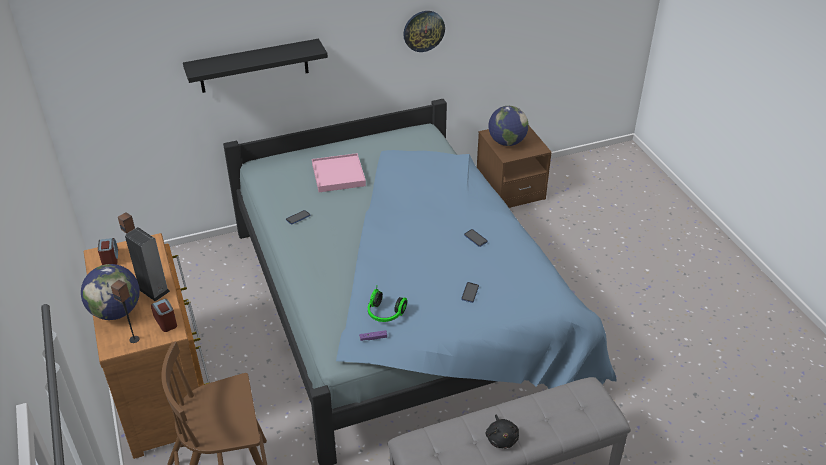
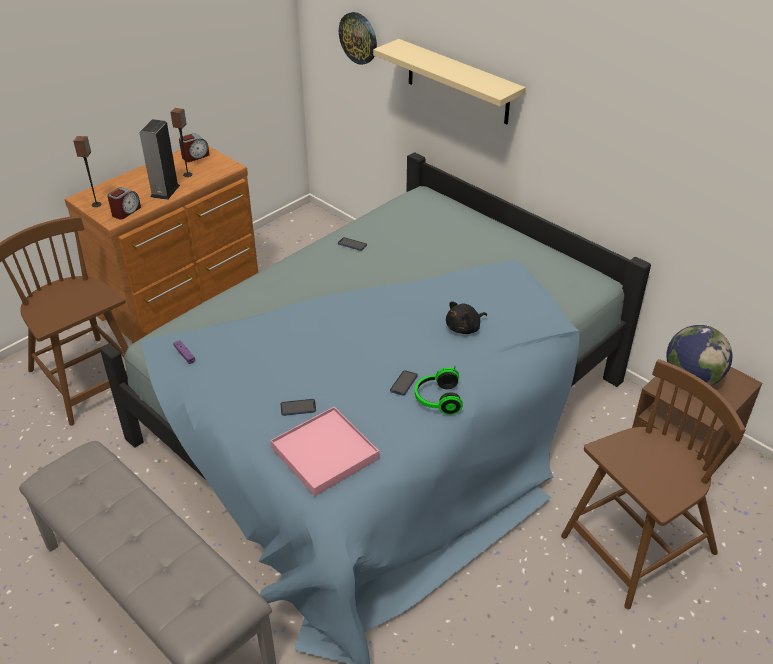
camera: 65 degrees right, 0 degrees up
globe [81,264,140,320] -> none
black shelf [183,39,328,93] -> beige shelf [373,39,526,124]
pink tray [312,153,366,192] -> pink tray moved to [270,407,379,496]
headphones [368,289,407,322] -> headphones moved to [415,365,463,415]
wall clock [403,11,445,52] -> wall clock moved to [339,12,377,65]
black plush toy [486,415,519,448] -> black plush toy moved to [446,301,487,334]
none -> brown chair [561,359,745,609]

